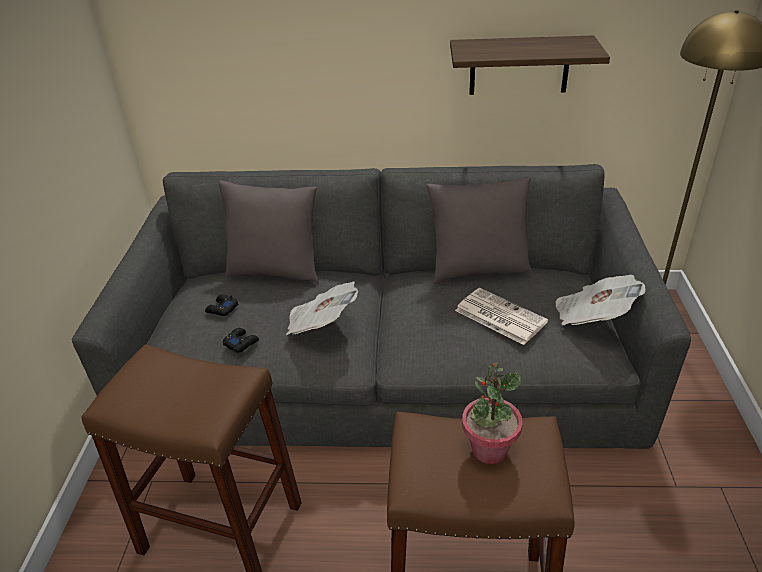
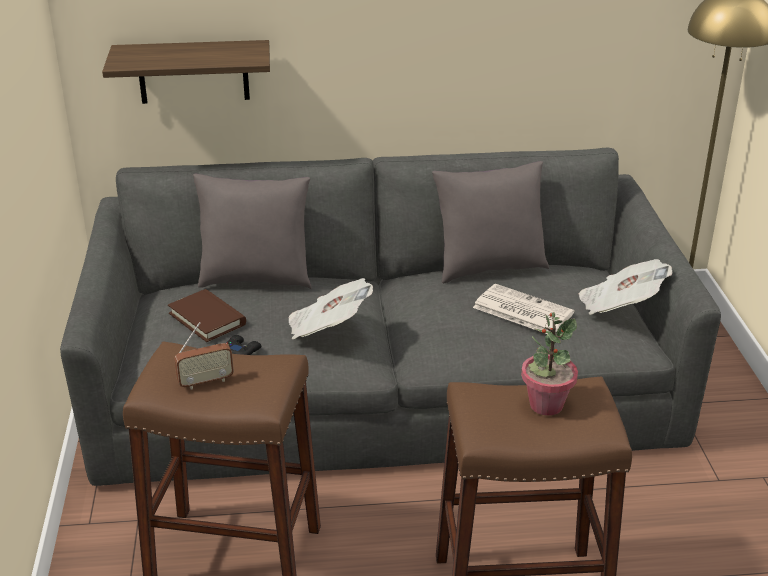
camera: 10 degrees left, 5 degrees down
black game controller [205,294,238,316] -> brown book [168,289,246,342]
shelf [450,35,610,95] -> shelf moved to [102,40,270,104]
none -> radio [174,322,234,389]

